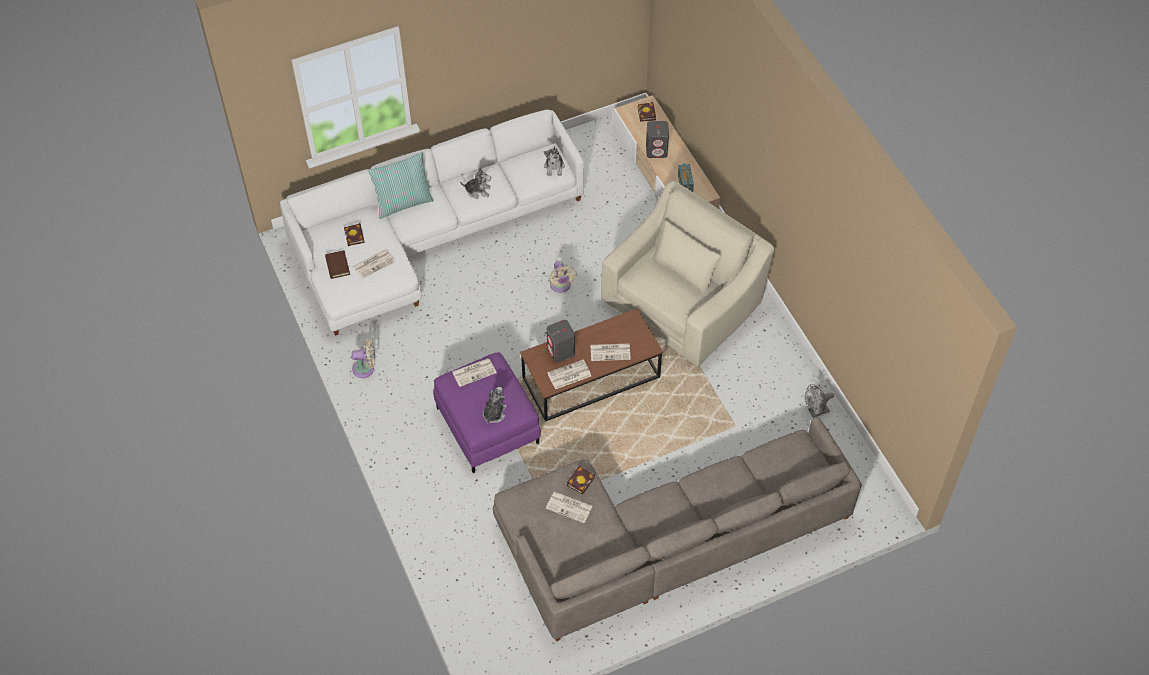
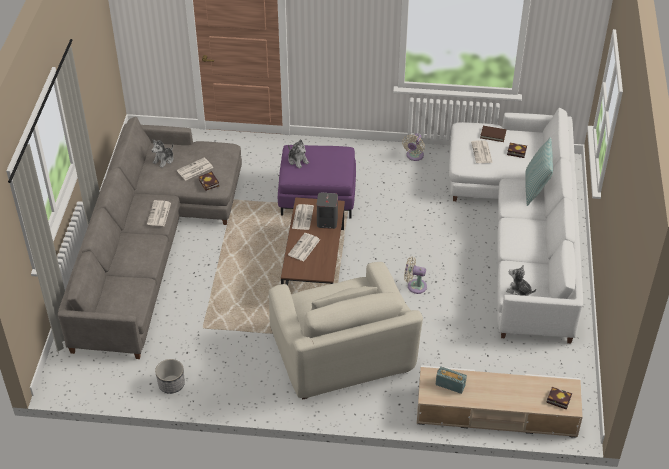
camera: 120 degrees right, 10 degrees down
newspaper [452,358,497,387] -> newspaper moved to [147,200,171,226]
plush toy [460,168,491,199] -> plush toy moved to [151,139,174,168]
grey speaker [646,121,669,158] -> none
grey fan [805,384,834,418] -> planter [155,359,185,394]

